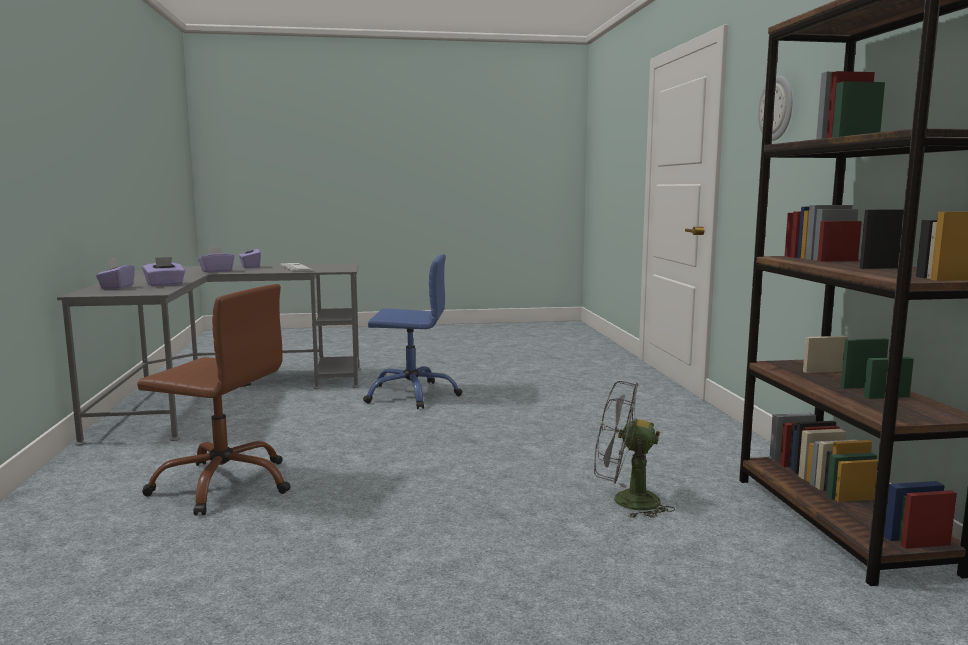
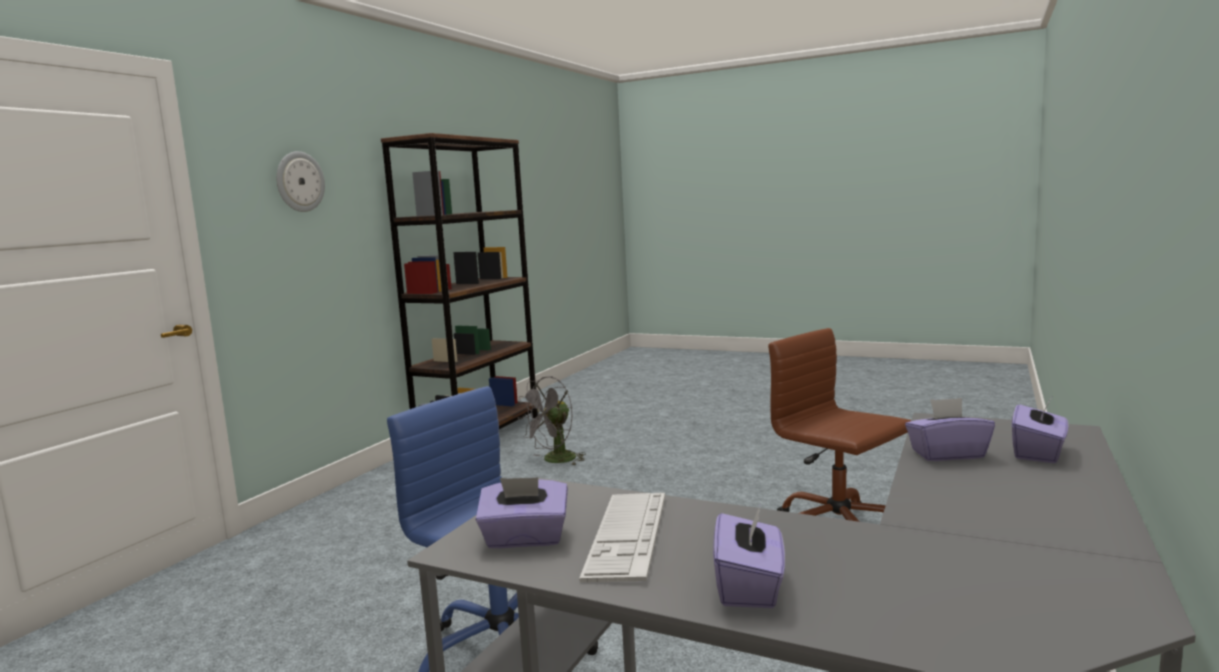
camera: 145 degrees left, 0 degrees up
purple tissue box [198,247,234,273] -> purple tissue box moved to [476,477,568,548]
grey fan [594,381,675,518] -> grey fan turned 90 degrees clockwise [518,376,586,465]

